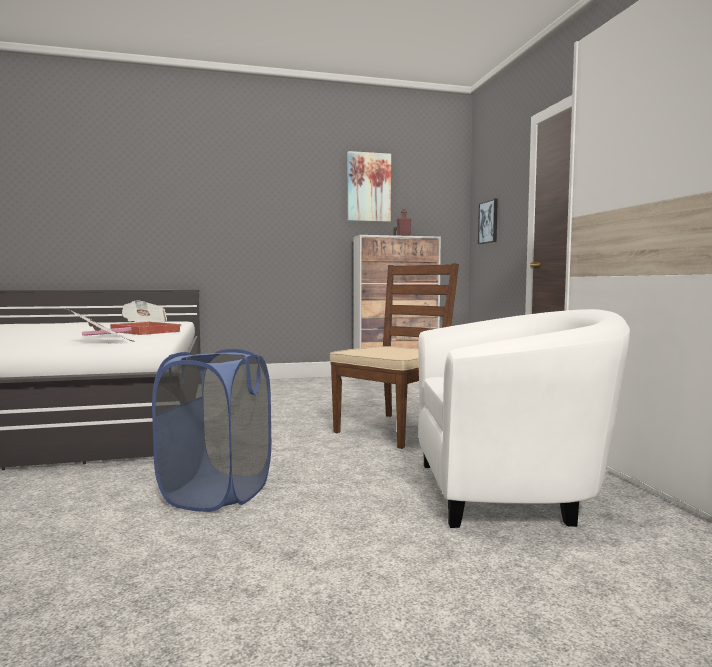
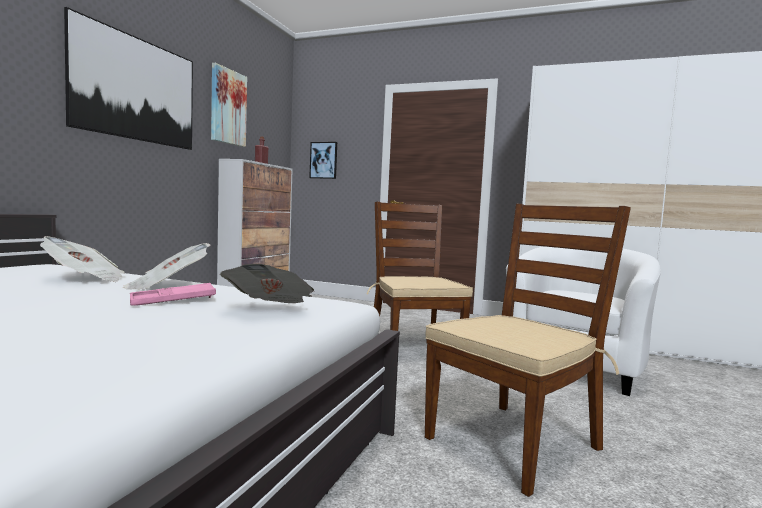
camera: 55 degrees left, 0 degrees up
red tray [110,322,182,335] -> newspaper [123,243,211,290]
blue laundry basket [152,349,271,512] -> brown chair [425,204,631,497]
none -> picture [64,7,193,150]

